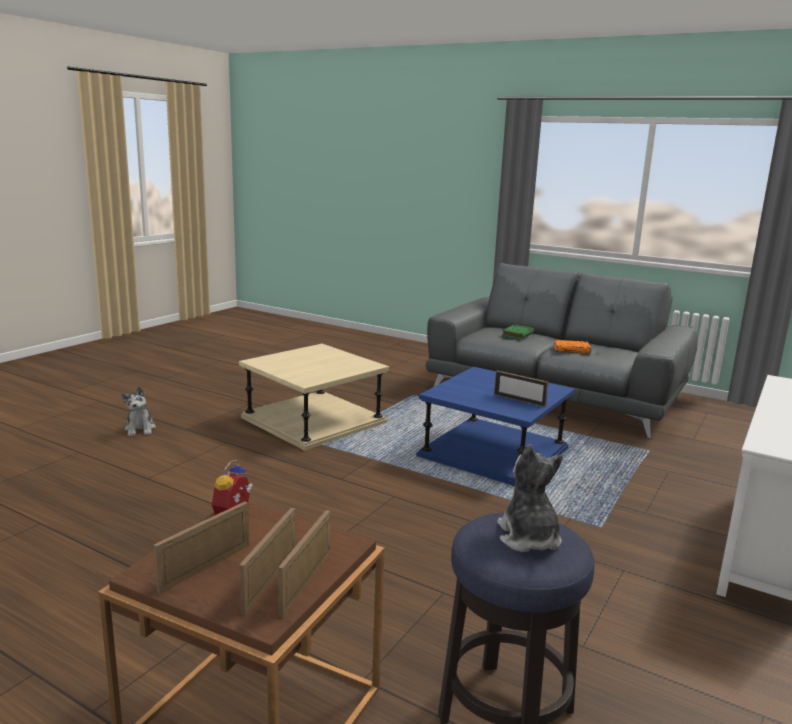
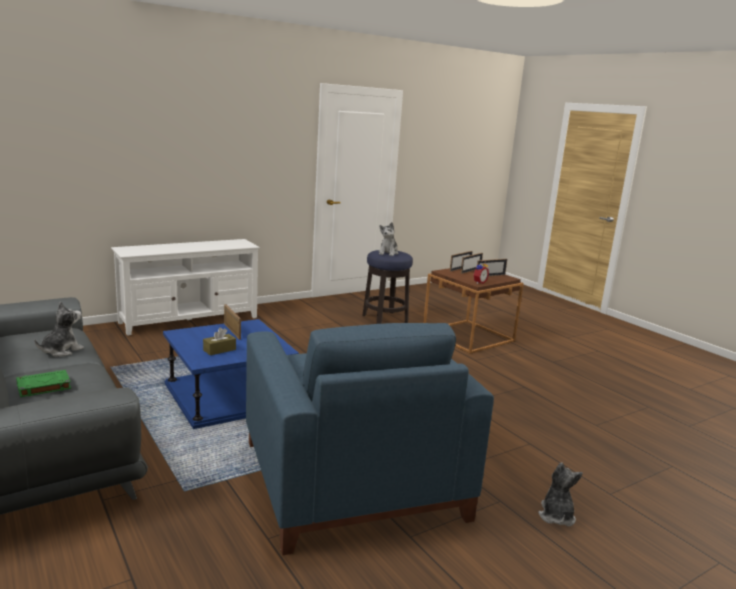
camera: 155 degrees left, 0 degrees up
beige side table [239,344,389,451] -> blue armchair [246,323,494,555]
orange book [554,340,591,354] -> plush toy [34,301,84,357]
none -> brown tissue box [203,328,236,355]

